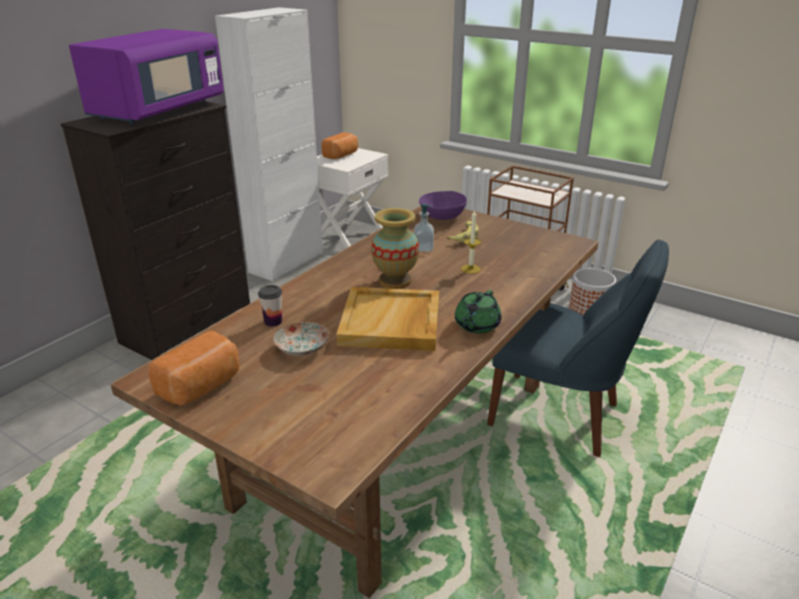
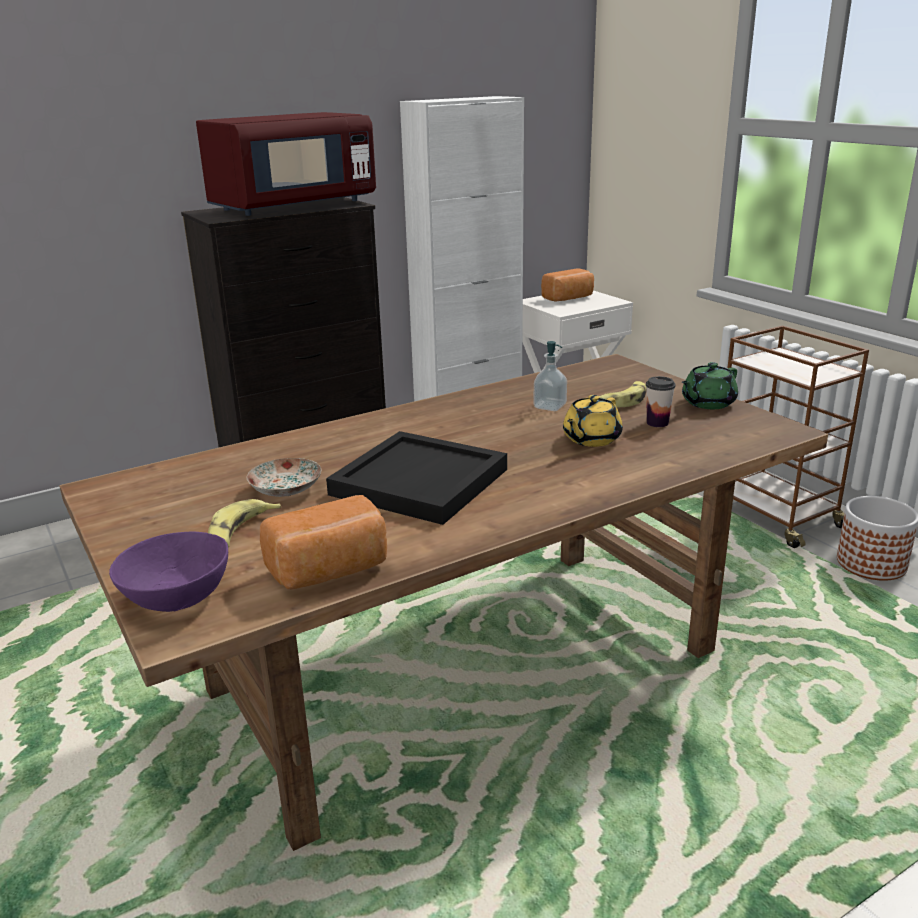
camera: 25 degrees right, 5 degrees down
purple microwave [69,29,224,124] -> red microwave [196,112,376,216]
bread [148,331,239,406] -> bread moved to [260,495,387,590]
cup [258,285,282,327] -> cup moved to [646,376,675,427]
beige tray [336,287,439,351] -> black tray [326,431,507,525]
vase [371,208,419,289] -> none
purple bowl [419,191,467,220] -> purple bowl moved to [109,532,228,612]
green teapot [455,290,502,334] -> green teapot moved to [682,362,738,409]
candle [461,209,481,274] -> yellow teapot [563,395,623,447]
blue chair [487,239,669,457] -> none
none -> banana [208,499,282,548]

